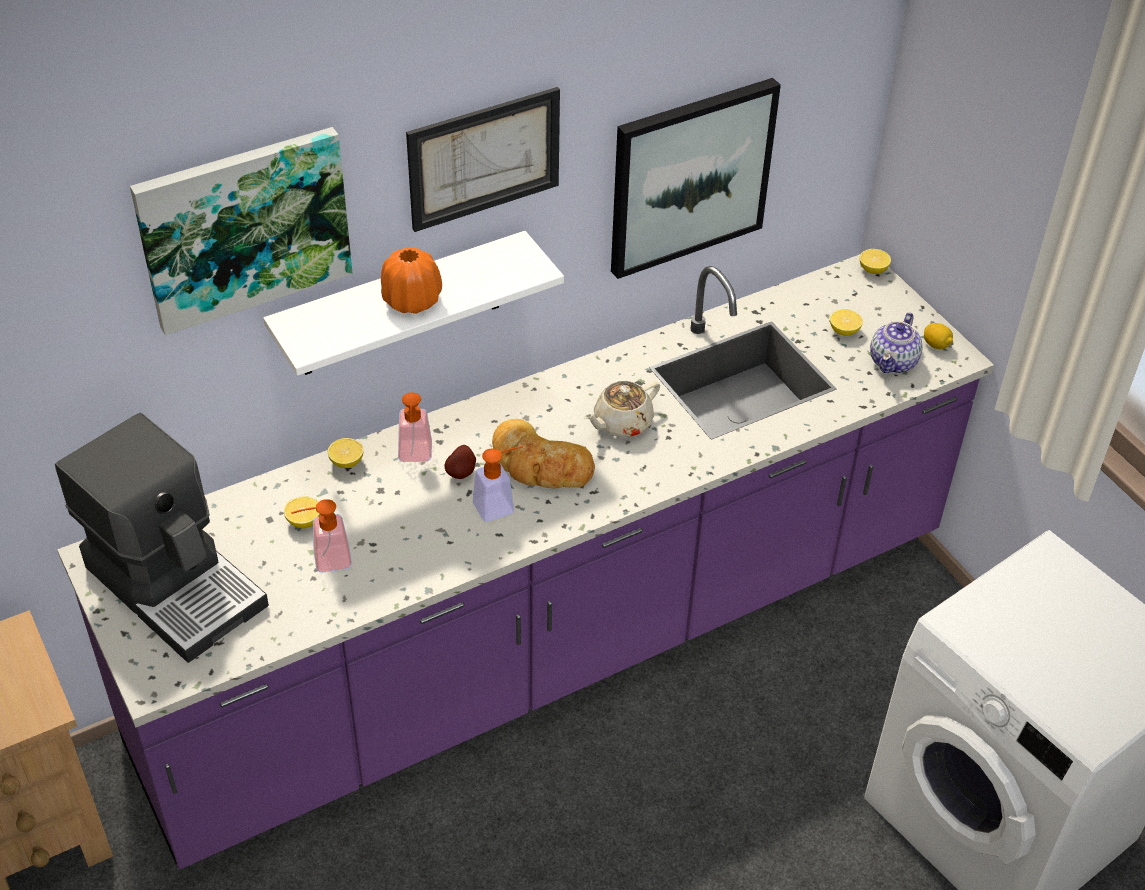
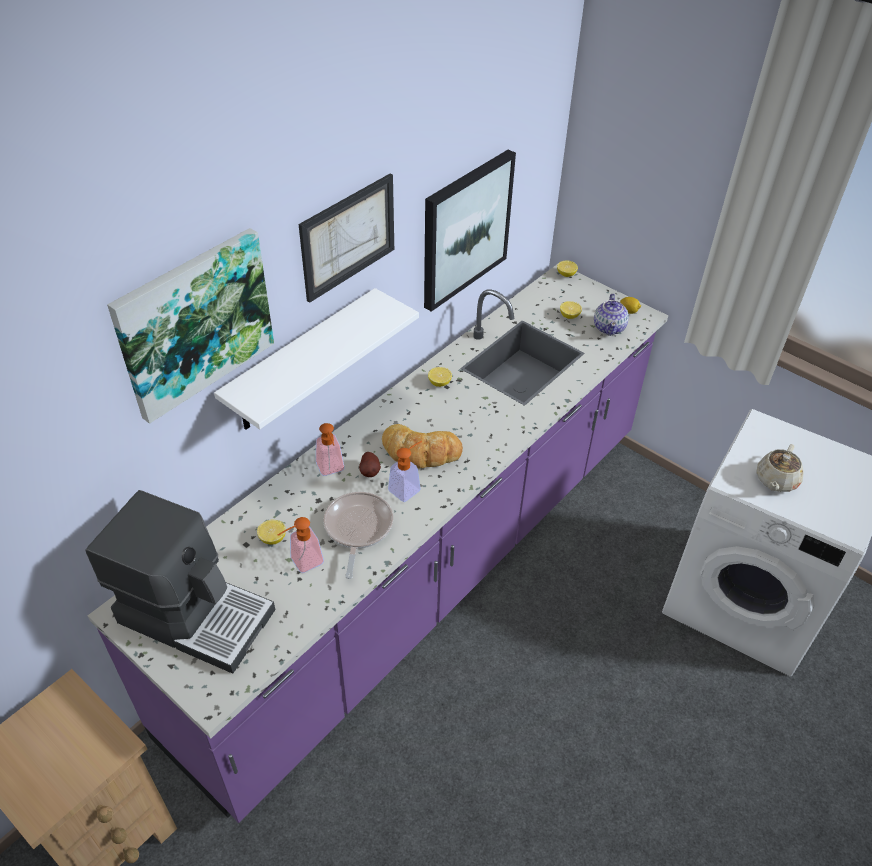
camera: 20 degrees left, 0 degrees up
lemon [328,438,364,468] -> lemon moved to [428,367,452,387]
orange vase [381,248,442,314] -> none
beige teapot [584,381,660,437] -> beige teapot moved to [757,444,804,492]
none -> frying pan [323,492,393,579]

